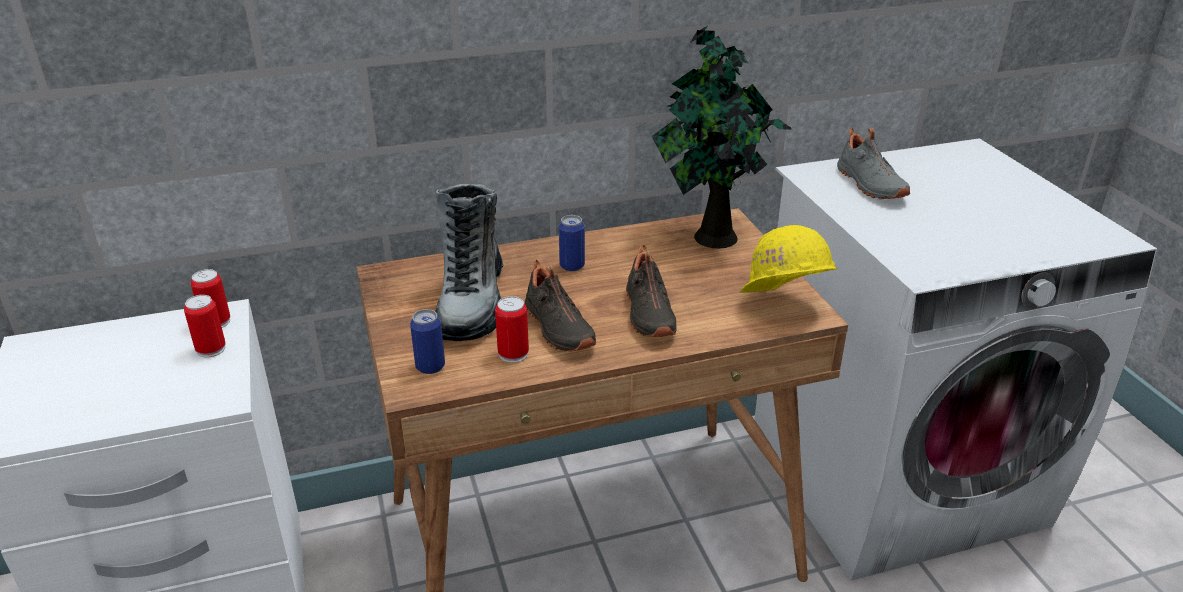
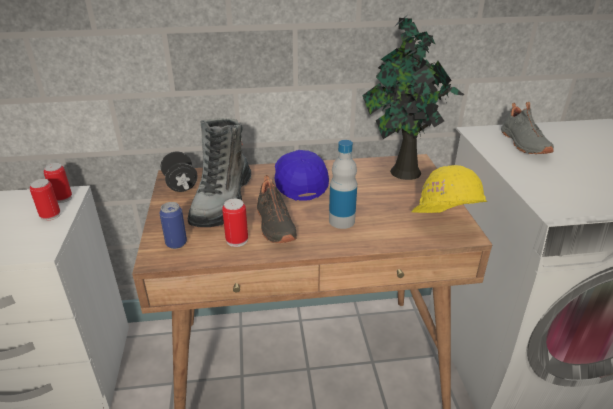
camera: 10 degrees right, 0 degrees up
can [559,215,585,271] -> blue cap [274,150,329,201]
black shoe [626,245,677,337] -> bottle [329,140,357,229]
none -> black dumbbell [161,152,197,192]

